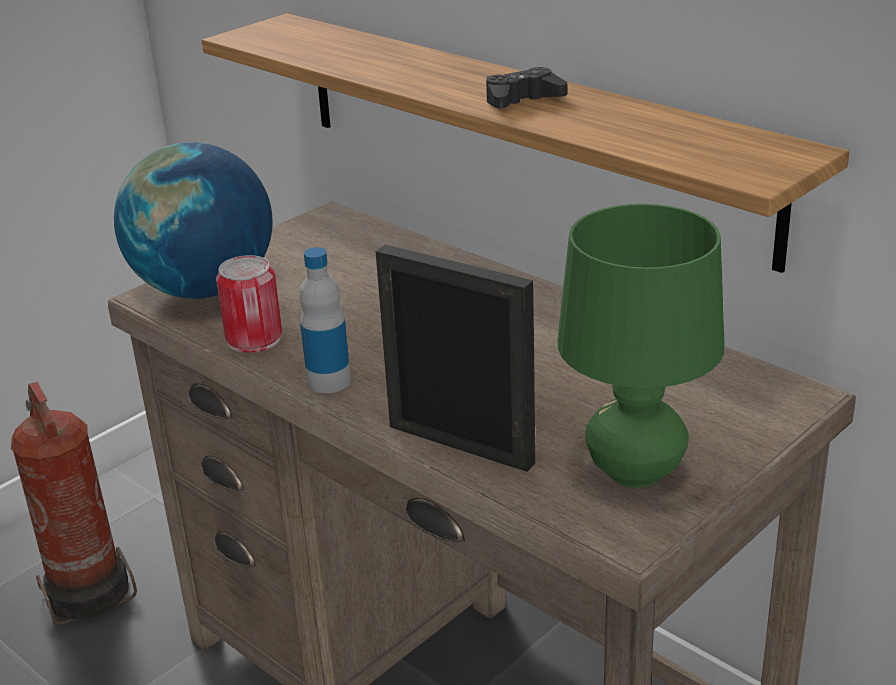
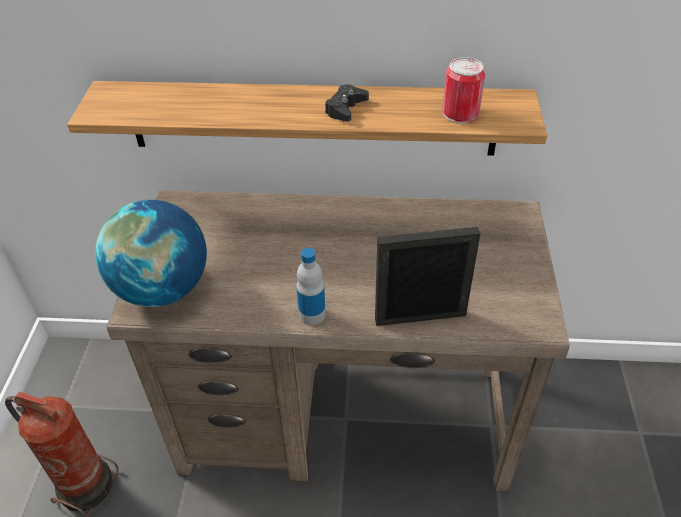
camera: 40 degrees left, 15 degrees up
can [216,255,282,353] -> can moved to [442,57,486,124]
green table lamp [557,204,725,488] -> none

